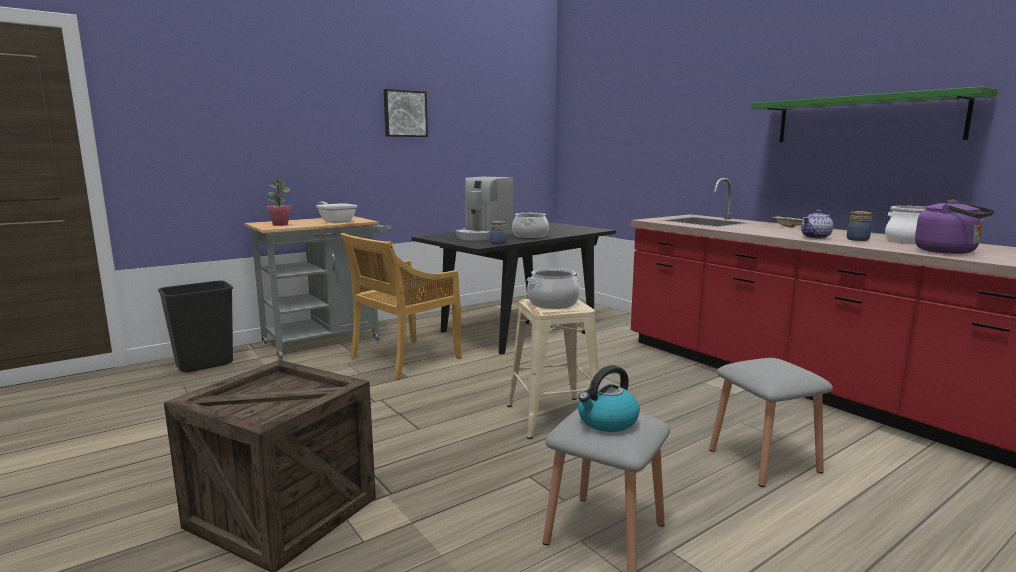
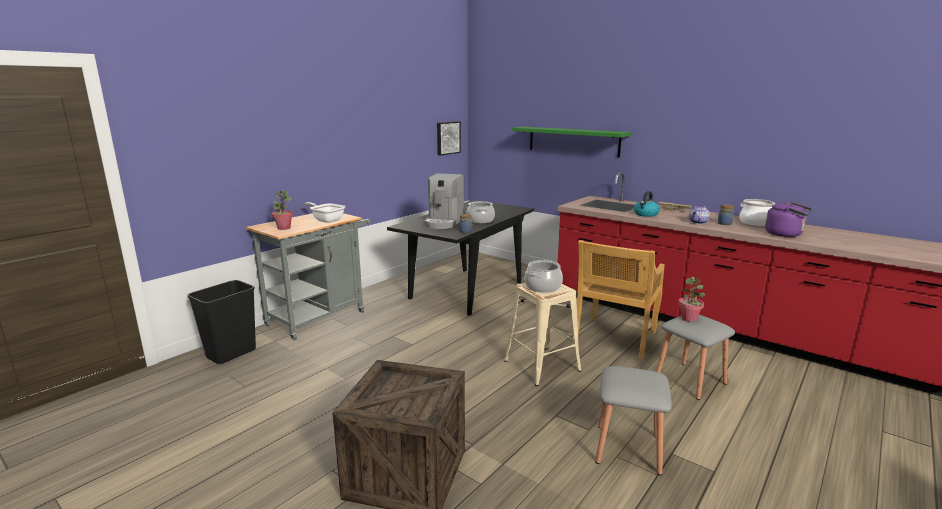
camera: 15 degrees left, 5 degrees up
beige chair [340,233,462,379] -> beige chair moved to [572,240,665,359]
picture [384,89,428,137] -> picture moved to [437,121,461,156]
kettle [578,365,640,432] -> kettle moved to [634,191,660,217]
green shelf [751,86,998,142] -> green shelf moved to [512,127,631,157]
none -> potted plant [678,277,705,322]

